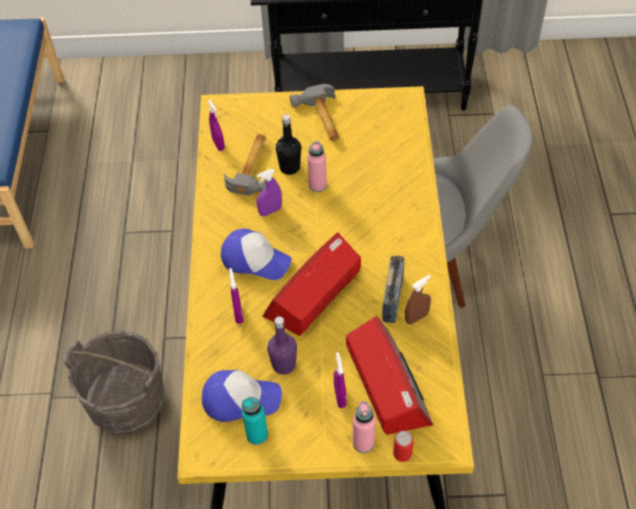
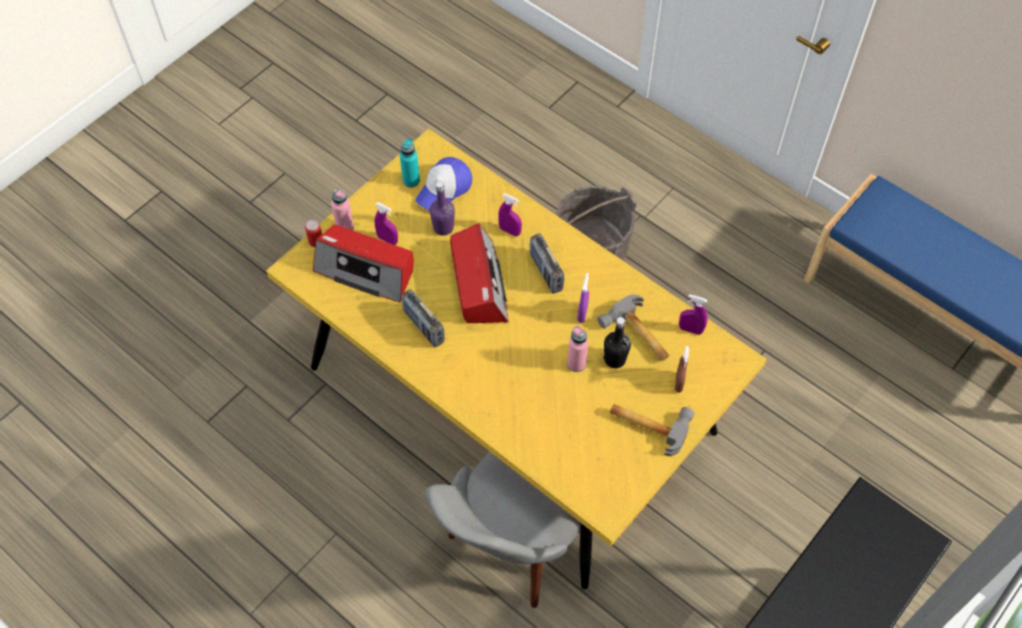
camera: 130 degrees right, 5 degrees up
cap [221,229,292,280] -> radio [529,233,564,294]
brown spray bottle [405,275,431,325] -> brown spray bottle moved to [675,346,689,393]

